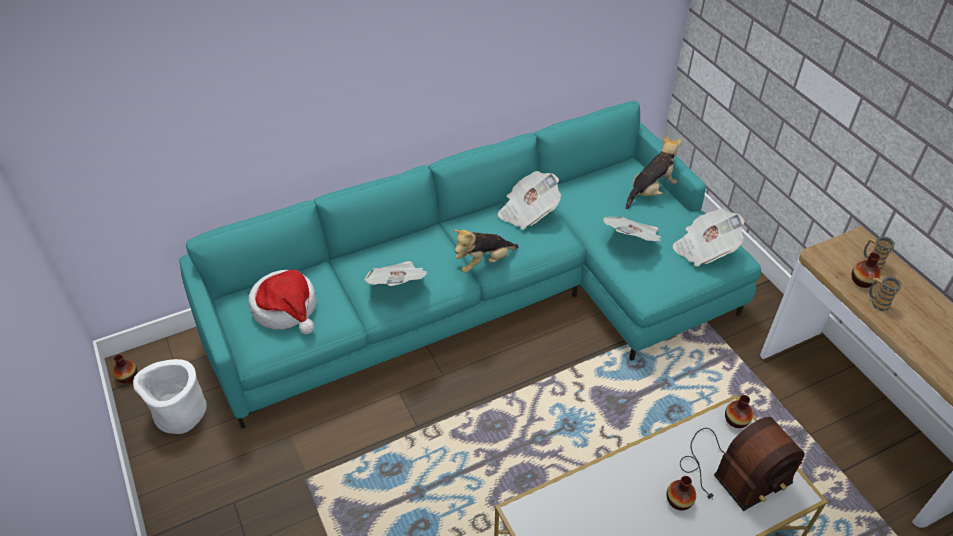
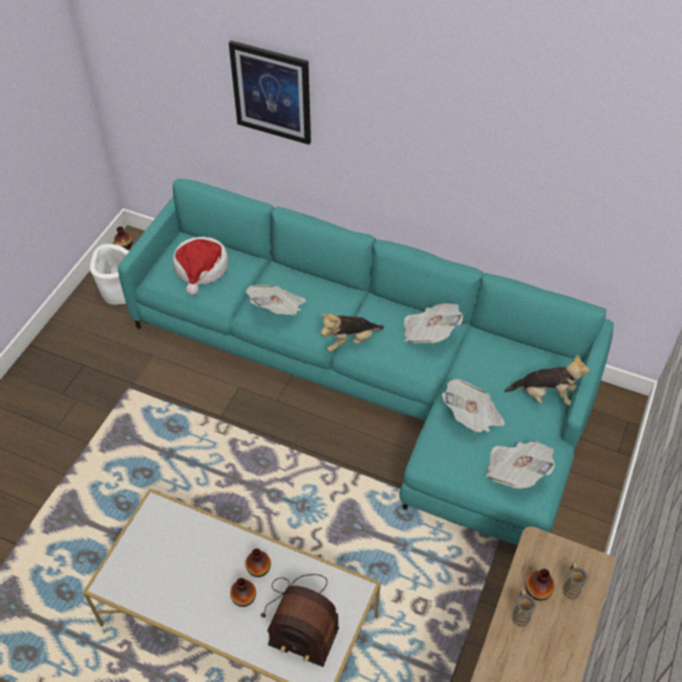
camera: 50 degrees right, 5 degrees up
plush toy [454,230,519,273] -> plush toy turned 45 degrees counterclockwise [321,314,384,352]
vase [725,395,753,428] -> vase moved to [245,548,271,577]
none -> picture [229,41,311,145]

